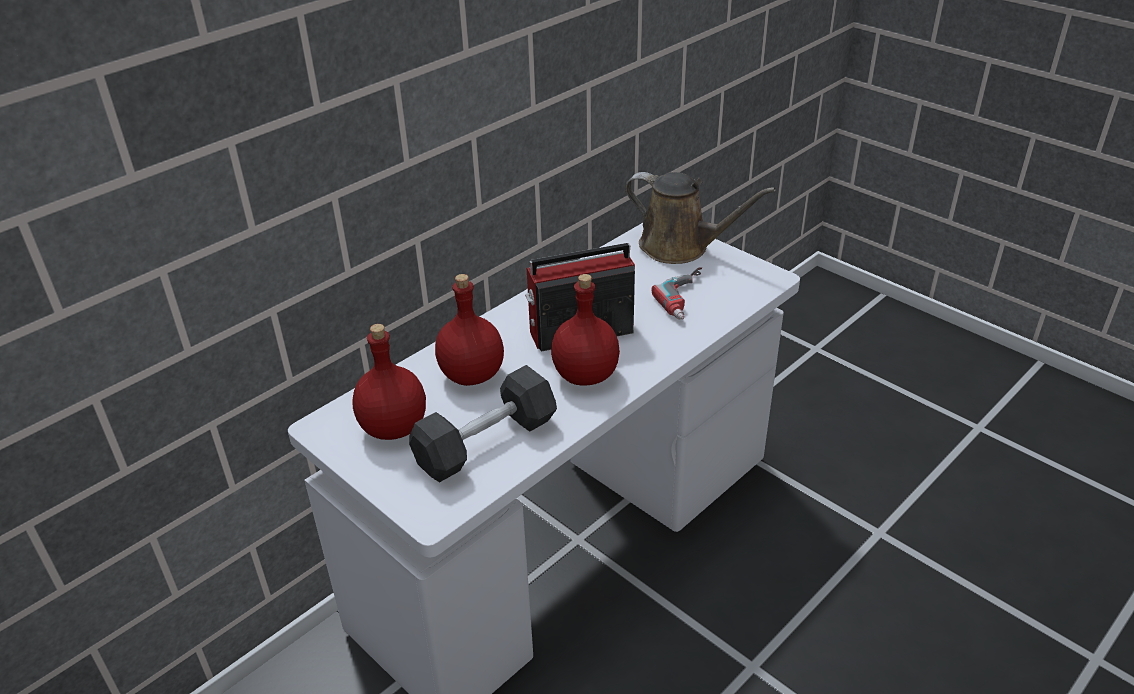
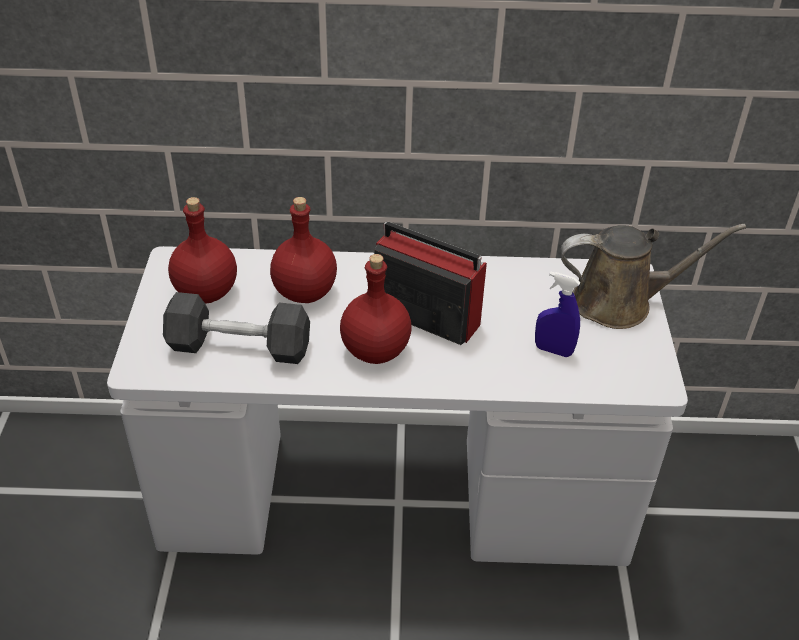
camera: 45 degrees right, 5 degrees up
brown watering can [625,172,776,264] -> brown watering can turned 75 degrees counterclockwise [560,224,746,329]
power drill [652,267,702,320] -> blue spray bottle [535,272,580,357]

